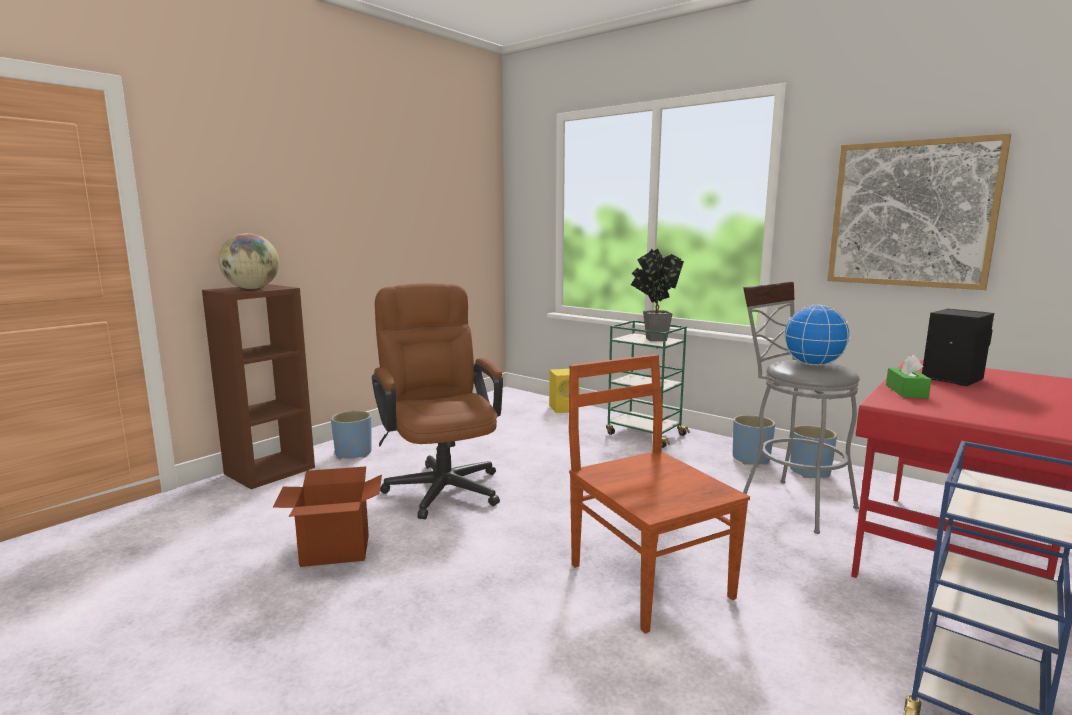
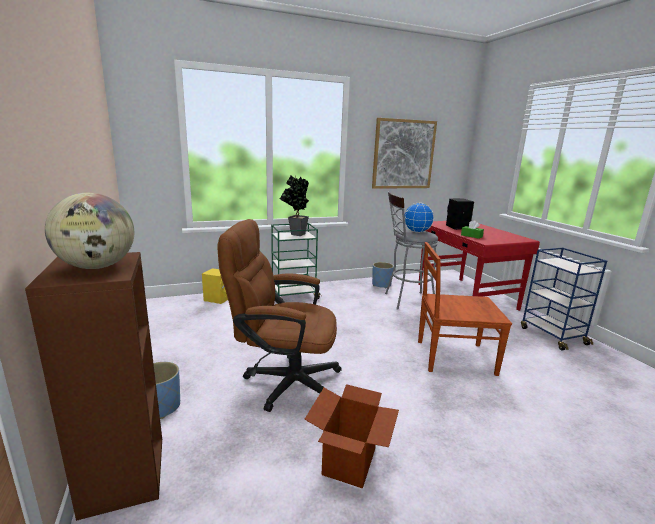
camera: 60 degrees left, 5 degrees up
blue planter [733,415,775,464] -> none

